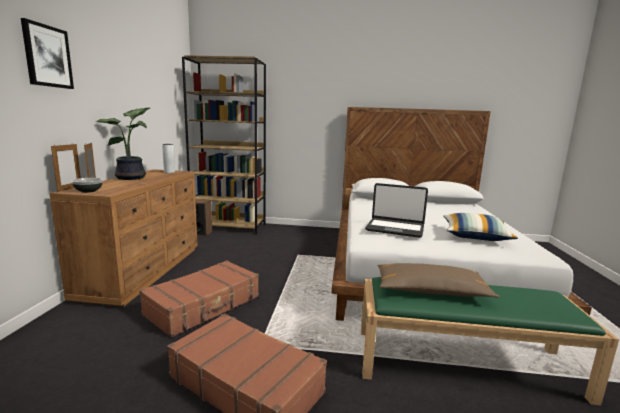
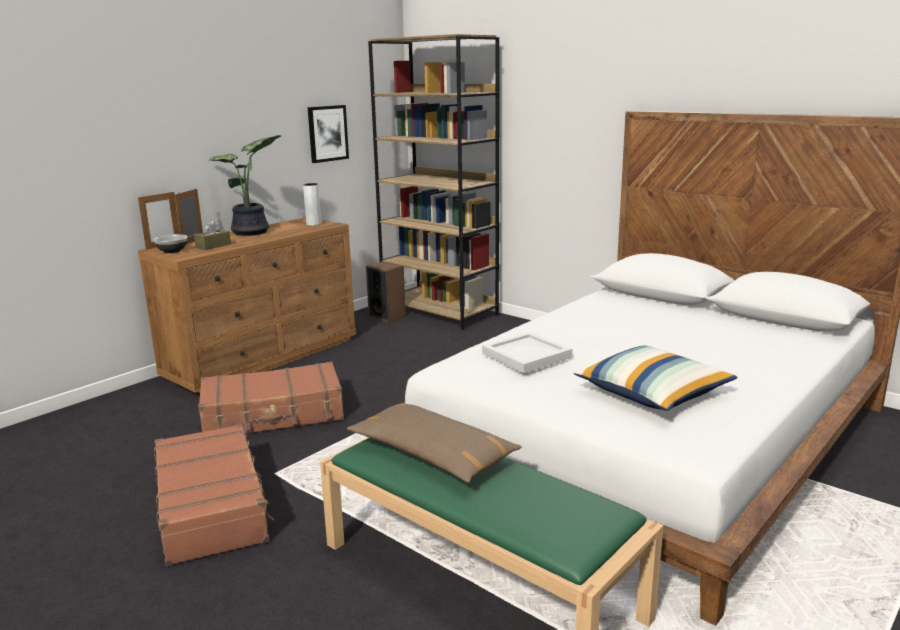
camera: 35 degrees right, 5 degrees up
picture [21,18,74,89] -> picture moved to [308,105,349,163]
laptop [365,183,428,238] -> white tray [482,332,572,373]
none -> brown tissue box [194,220,231,250]

